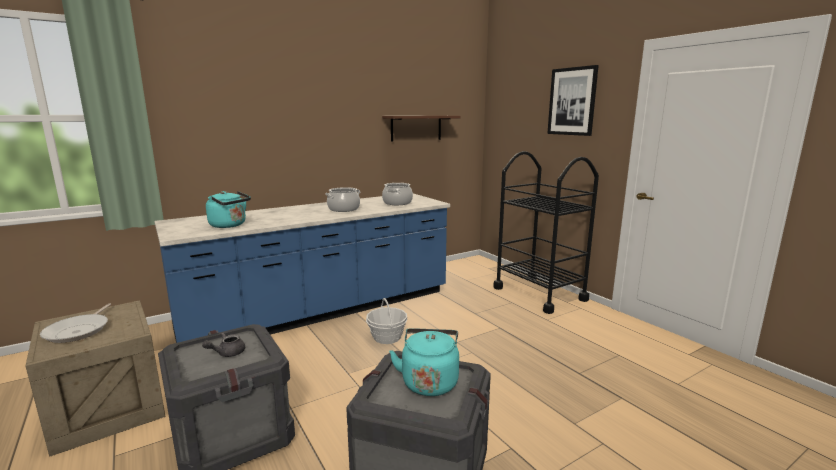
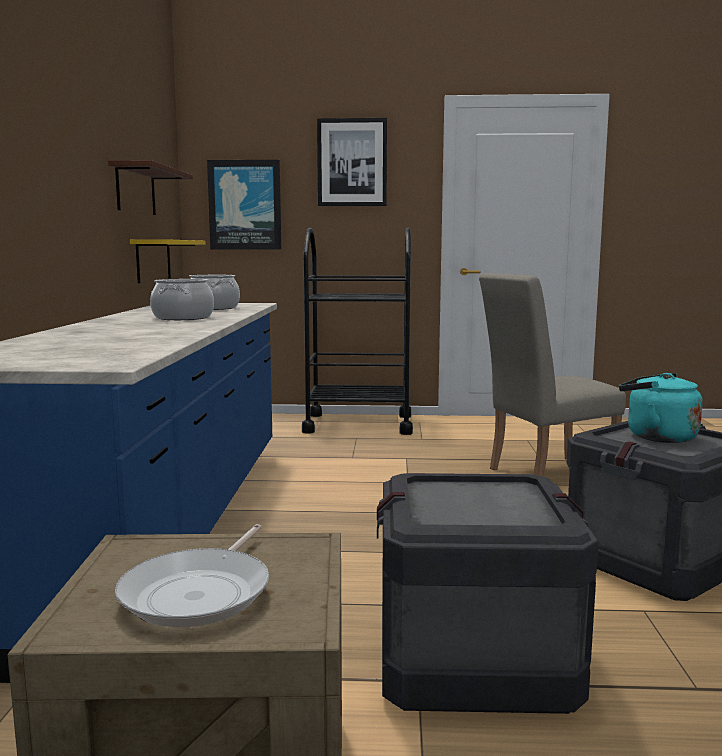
camera: 55 degrees left, 5 degrees down
frying pan [40,303,111,343] -> frying pan turned 75 degrees clockwise [115,524,269,627]
grey teapot [202,333,245,357] -> none
turquoise kettle [206,191,251,228] -> none
basket [366,298,407,344] -> none
none -> yellow shelf [130,239,205,283]
none -> picture [207,160,281,249]
none -> beige chair [479,273,626,476]

